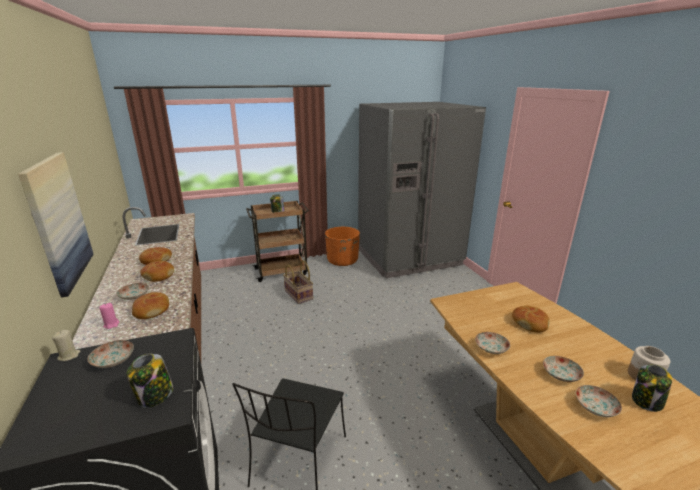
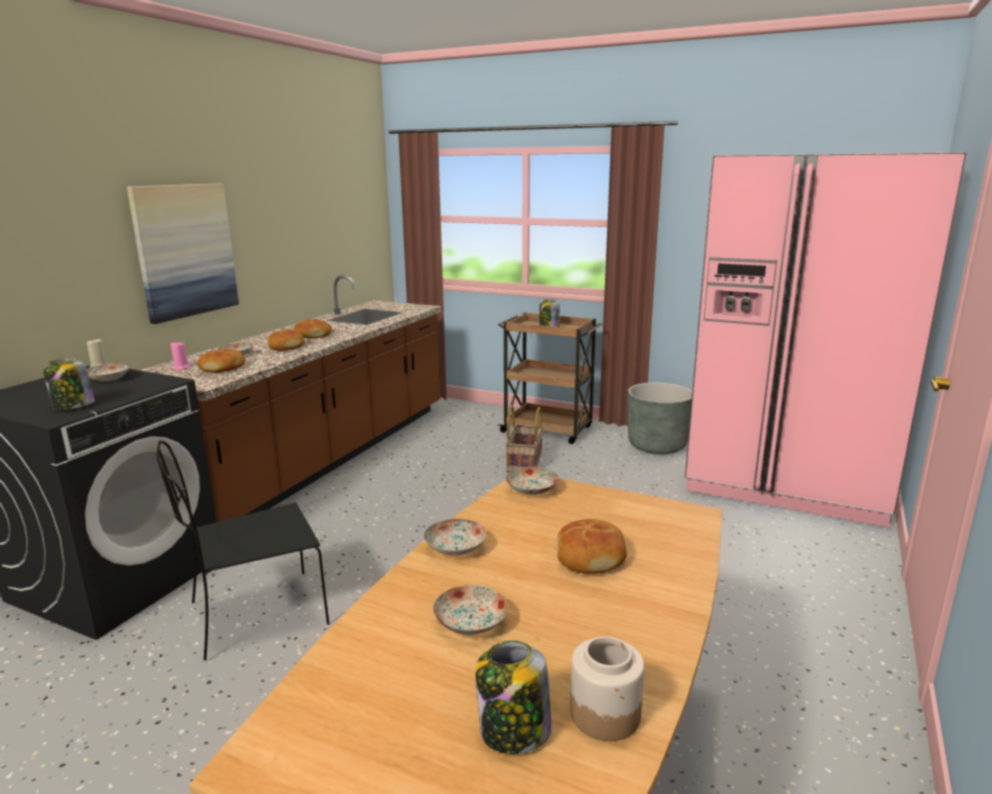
camera: 45 degrees right, 5 degrees down
orange planter [325,227,360,266] -> grey planter [628,382,692,454]
grey fridge [358,102,486,278] -> pink fridge [685,152,966,528]
plate [576,385,622,417] -> plate moved to [506,467,559,495]

